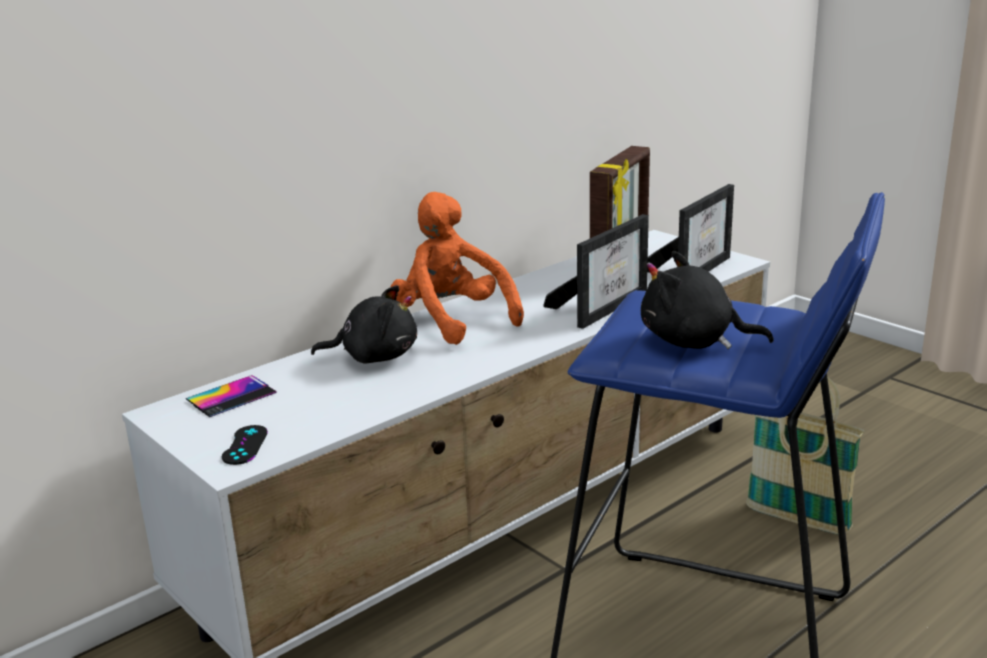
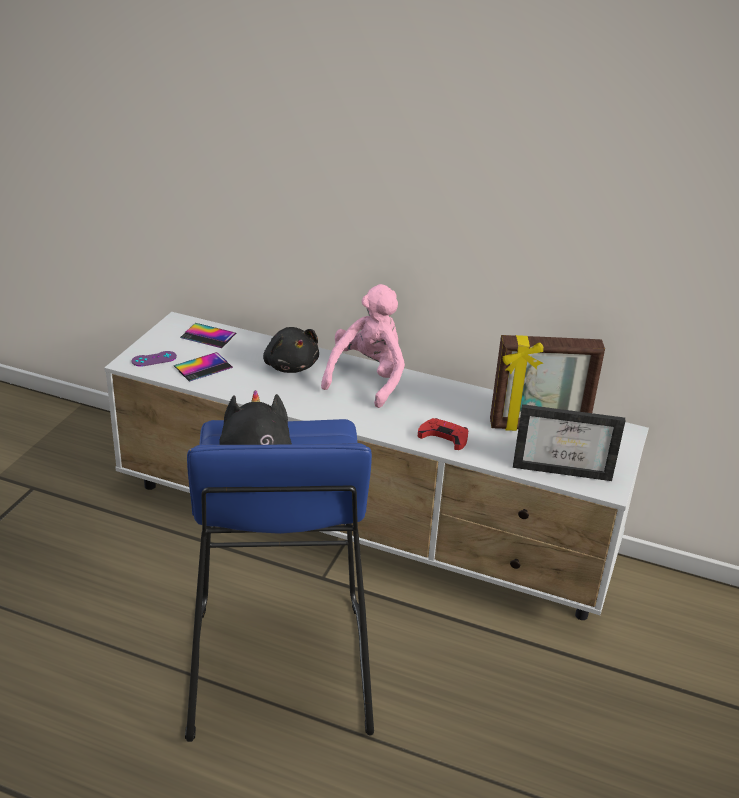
camera: 60 degrees right, 10 degrees up
black game controller [222,425,268,465] -> purple game controller [132,351,177,367]
orange plush toy [391,192,524,345] -> pink plush toy [321,284,405,408]
picture frame [543,214,649,329] -> red game controller [418,418,468,450]
basket [746,377,864,535] -> none
none -> phone [174,352,233,382]

